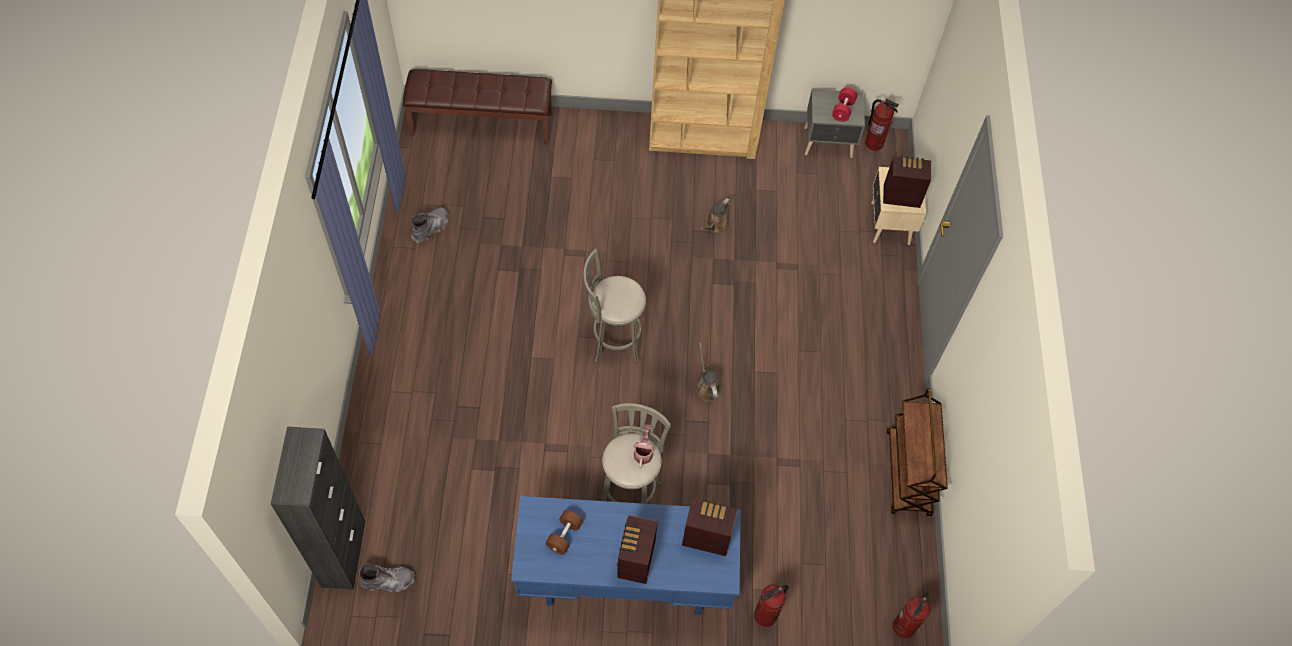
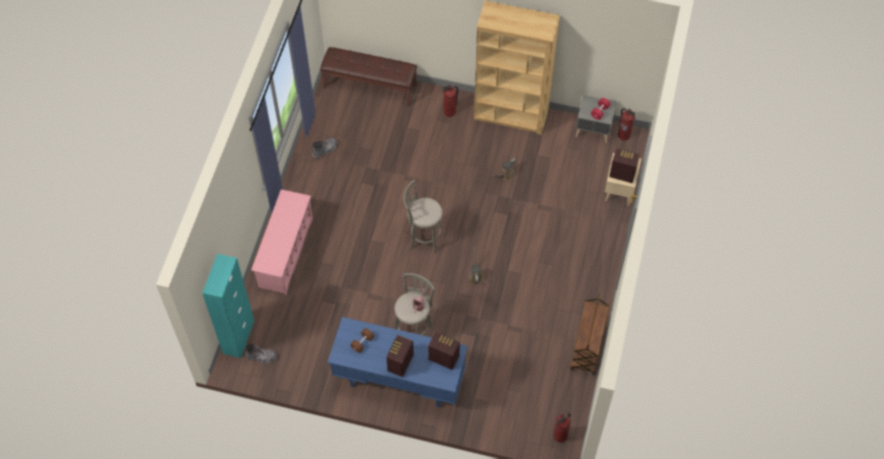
camera: 15 degrees right, 0 degrees up
black cabinet [271,427,366,590] -> turquoise cabinet [202,254,254,358]
fire extinguisher [754,585,788,627] -> fire extinguisher moved to [442,85,458,117]
none -> pink shoe rack [251,189,313,295]

